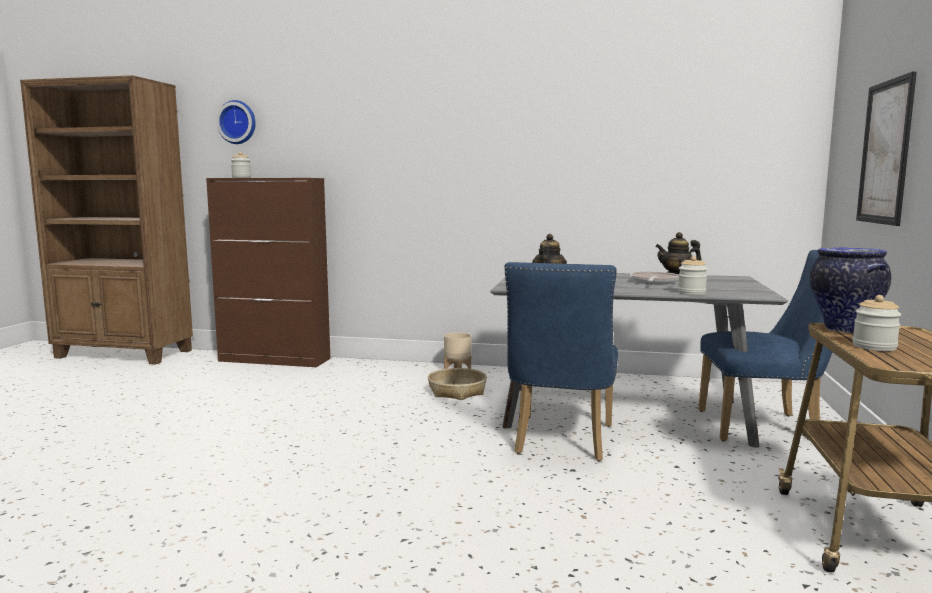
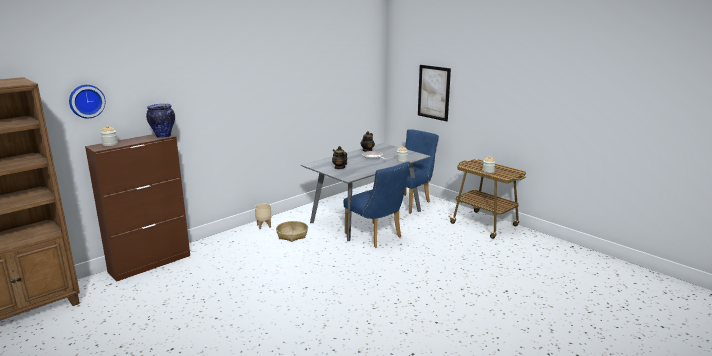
camera: 55 degrees left, 10 degrees up
vase [810,247,891,333] -> vase moved to [146,104,175,138]

